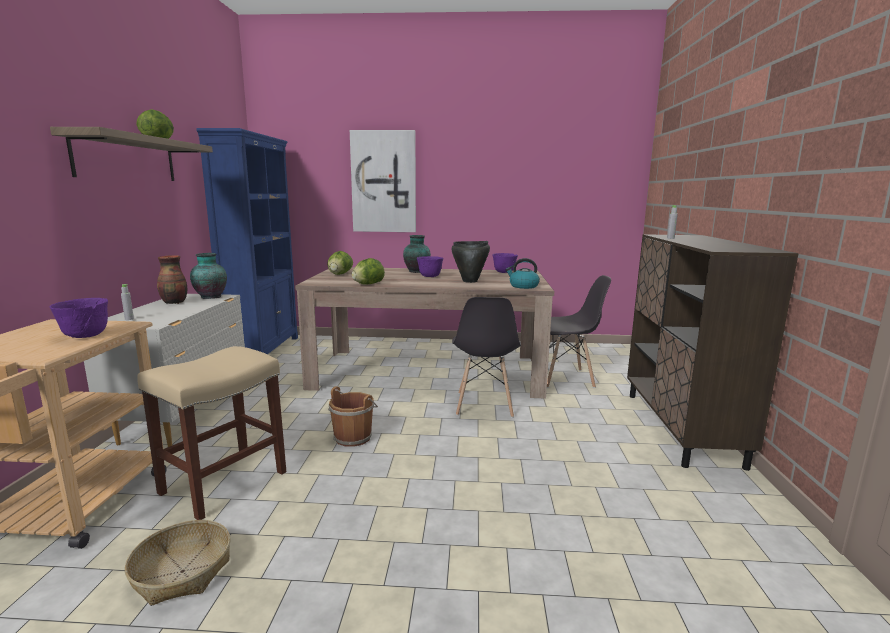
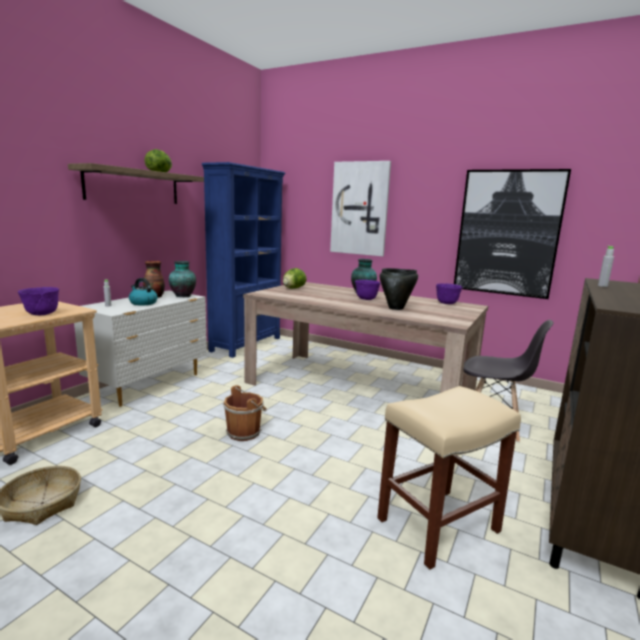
camera: 25 degrees right, 0 degrees up
beige stool [137,346,286,520] -> beige stool moved to [377,386,521,570]
lettuce [352,258,385,284] -> none
grey chair [452,297,521,418] -> none
kettle [506,258,540,289] -> kettle moved to [129,278,158,306]
none -> picture [454,169,571,299]

